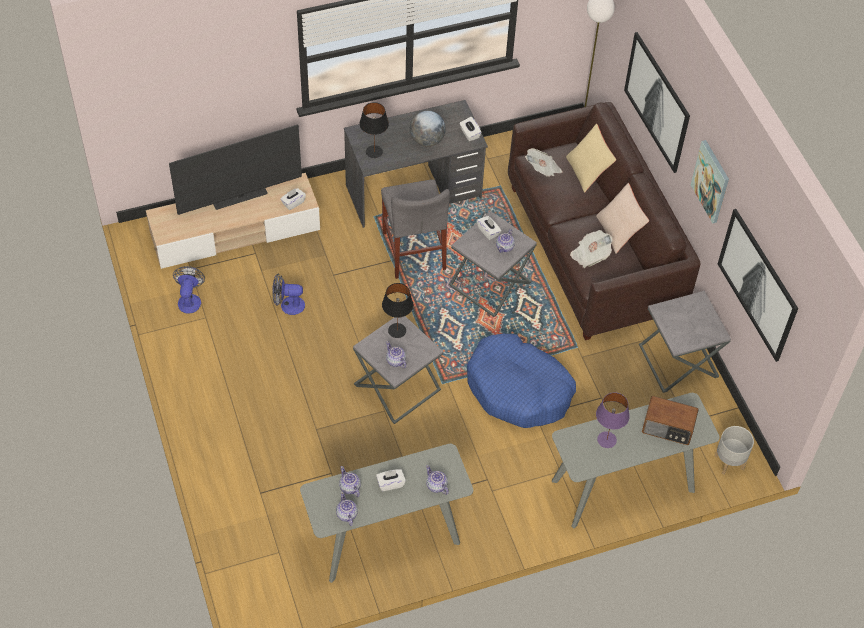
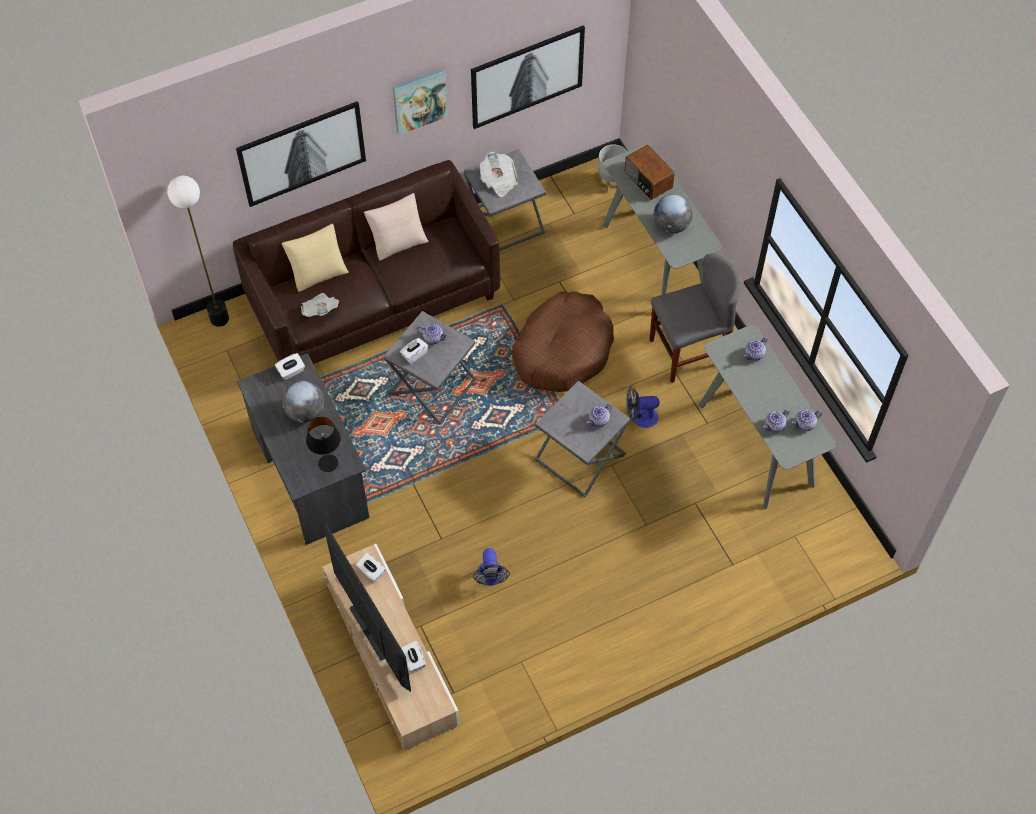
camera: 95 degrees left, 5 degrees up
fan [173,266,205,314] -> fan moved to [626,386,660,428]
white tissue box [376,469,406,491] -> white tissue box moved to [401,641,426,672]
grey chair [381,179,450,279] -> grey chair moved to [649,254,740,383]
black table lamp [382,283,413,338] -> none
blue dog bed [467,334,576,428] -> brown dog bed [512,291,614,392]
newspaper [570,230,613,268] -> newspaper moved to [480,152,518,197]
purple table lamp [596,392,630,448] -> globe [653,194,693,234]
radio [642,396,699,445] -> radio turned 135 degrees clockwise [625,145,675,200]

